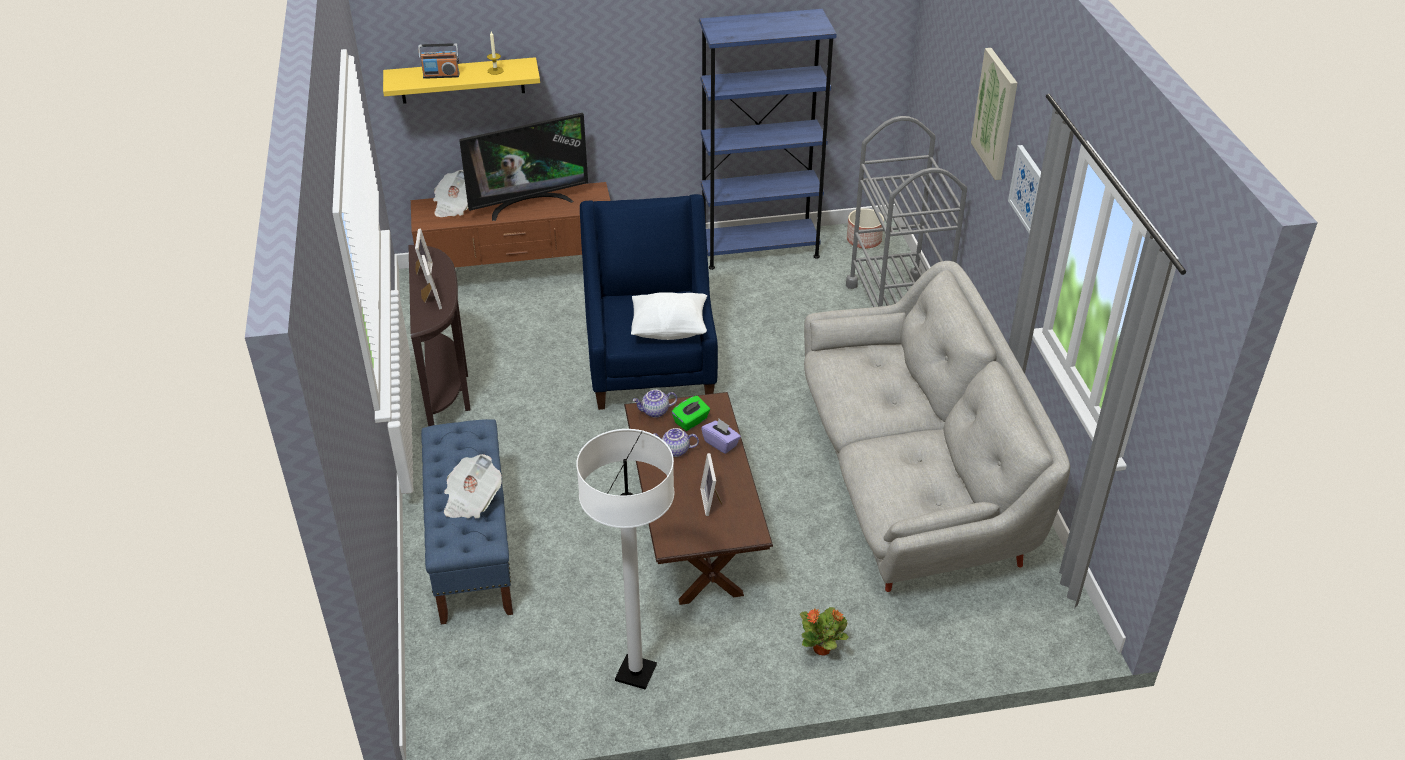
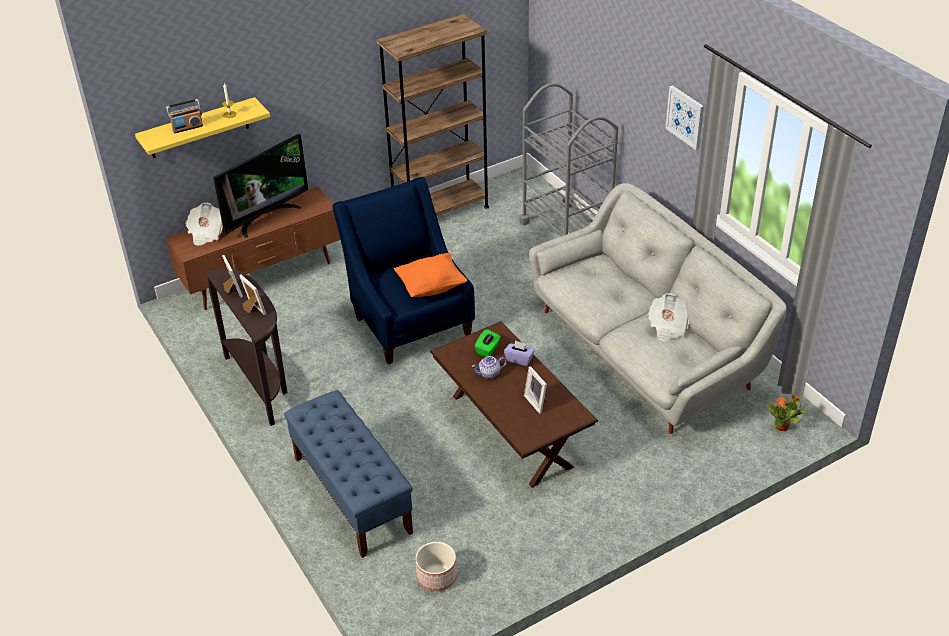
camera: 20 degrees left, 0 degrees up
newspaper [444,454,502,519] -> newspaper moved to [648,293,689,341]
white floor lamp [576,429,675,689] -> none
white pillow [631,292,707,340] -> orange pillow [394,253,467,297]
teapot [633,390,677,418] -> none
blue bookcase [699,9,837,270] -> brown bookcase [376,14,489,216]
potted plant [800,607,849,656] -> potted plant moved to [766,394,807,431]
planter [847,208,884,249] -> planter moved to [415,542,457,591]
picture [971,48,1017,180] -> none

